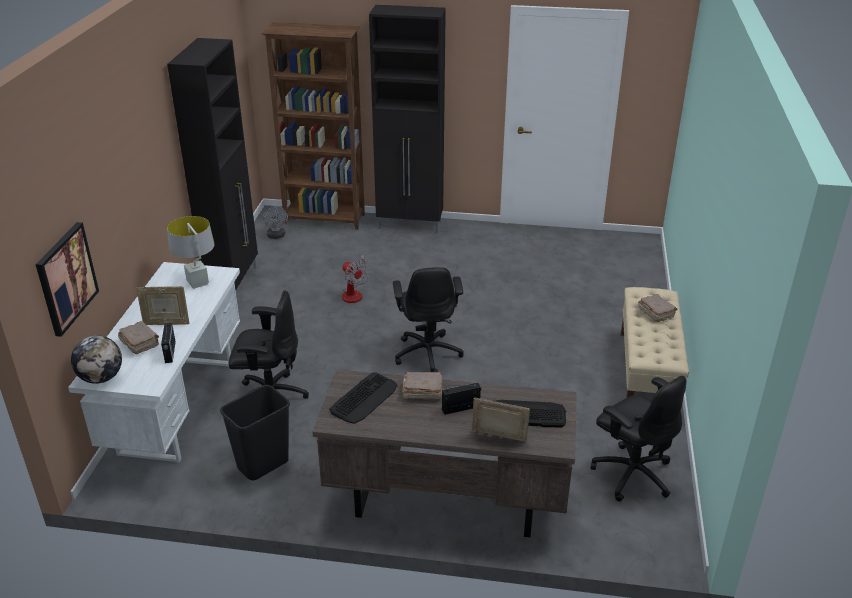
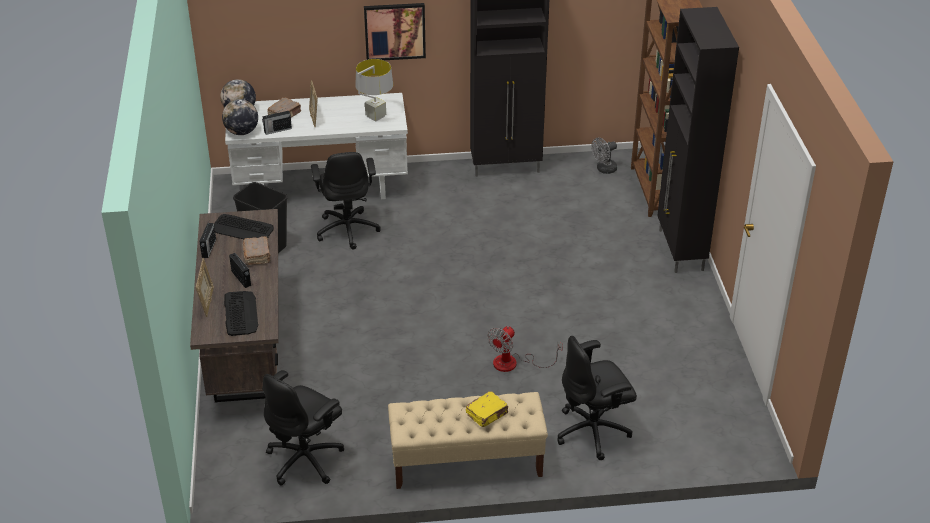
camera: 75 degrees right, 5 degrees up
picture [36,222,99,337] -> picture moved to [364,3,426,60]
fan [342,255,368,303] -> fan moved to [488,326,563,372]
black office chair [393,267,464,372] -> black office chair moved to [557,336,637,460]
brown book [638,294,677,322] -> yellow book [466,391,508,427]
none -> radio [199,223,216,258]
none -> globe [222,99,258,135]

